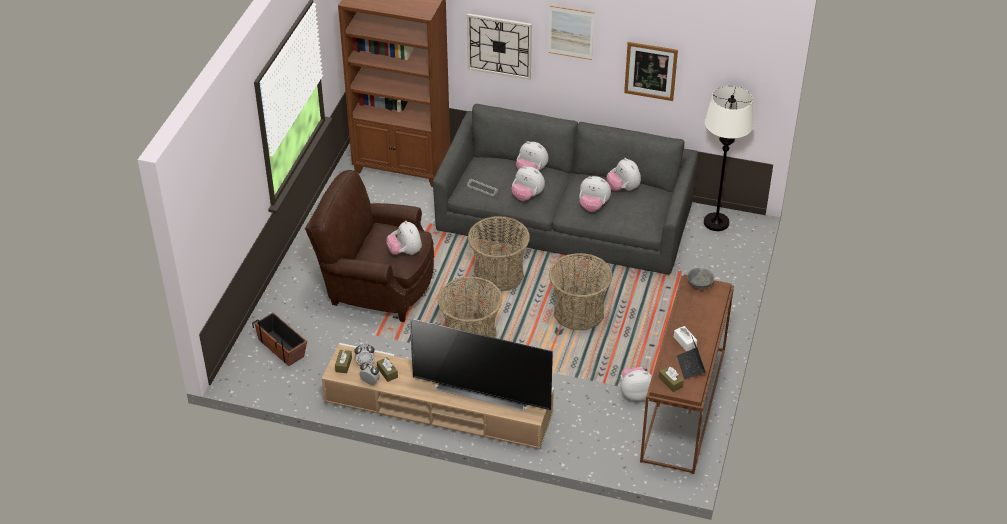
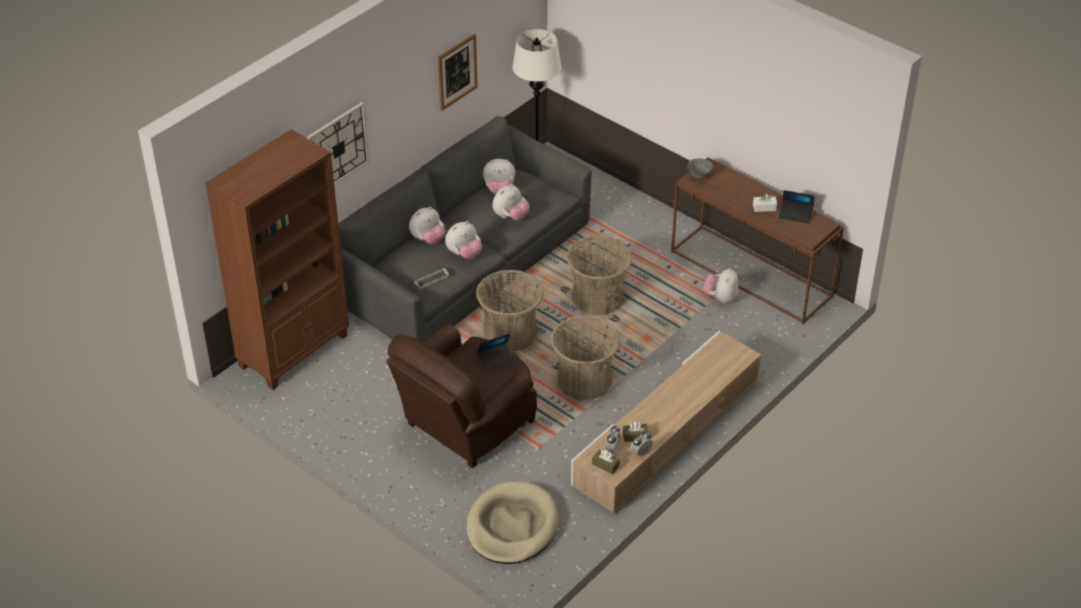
camera: 65 degrees left, 0 degrees up
planter [252,312,307,366] -> beige dog bed [466,481,559,564]
plush toy [386,221,422,255] -> laptop [477,333,515,372]
television [410,318,553,411] -> none
picture [548,5,594,60] -> none
brown tissue box [659,366,684,392] -> none

